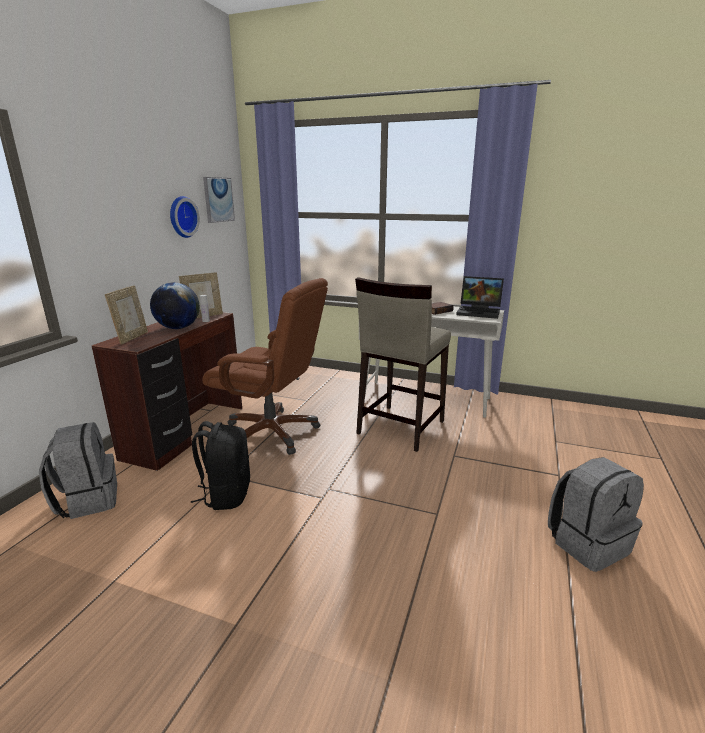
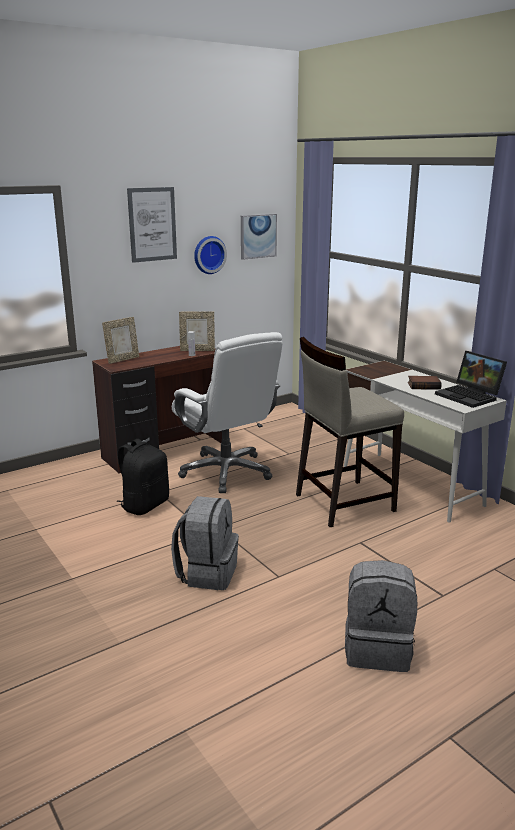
camera: 35 degrees right, 0 degrees up
grey backpack [39,422,117,519] -> grey backpack moved to [171,496,239,590]
globe [150,282,200,329] -> none
brown office chair [202,278,328,455] -> white office chair [172,332,283,493]
none -> picture [127,187,177,263]

